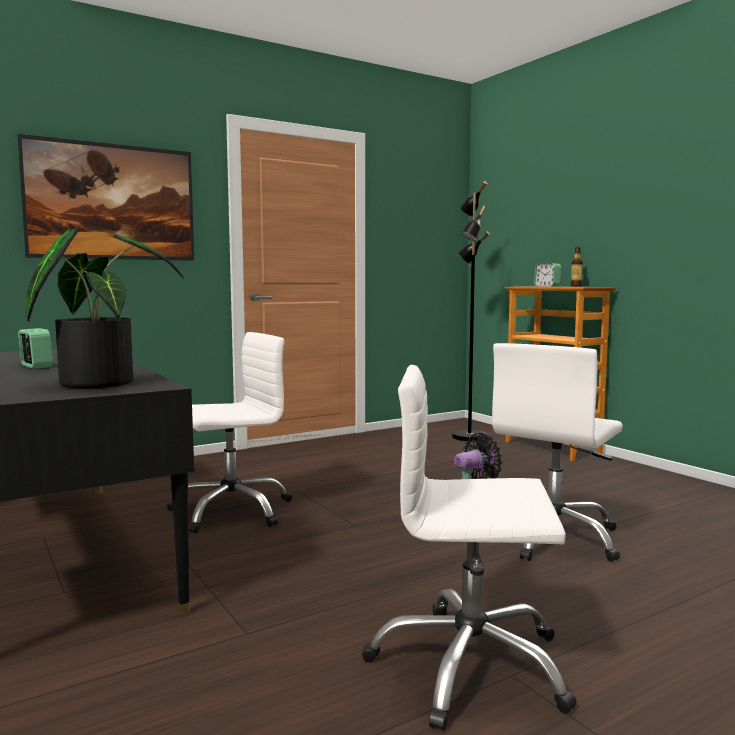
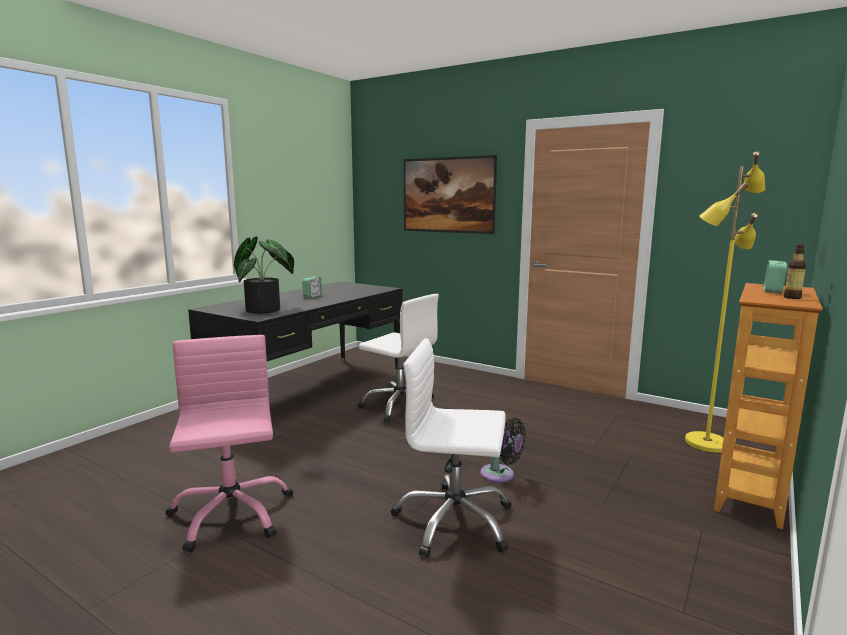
camera: 65 degrees right, 5 degrees up
white office chair [362,365,577,731] -> pink office chair [165,335,293,552]
black floor lamp [452,181,490,441] -> yellow floor lamp [685,151,765,453]

